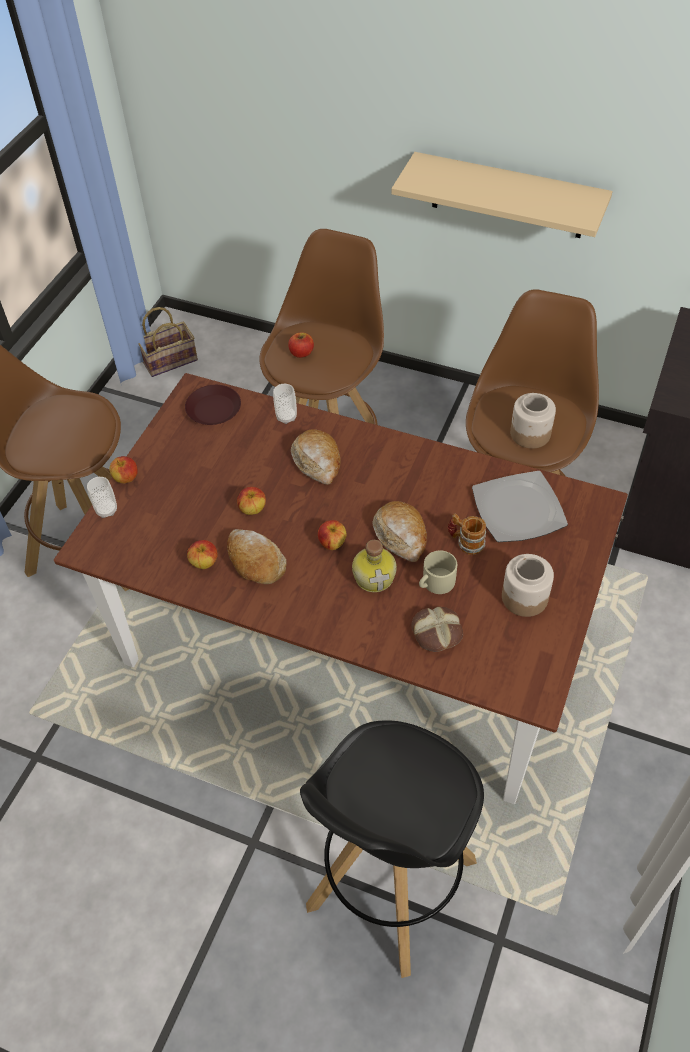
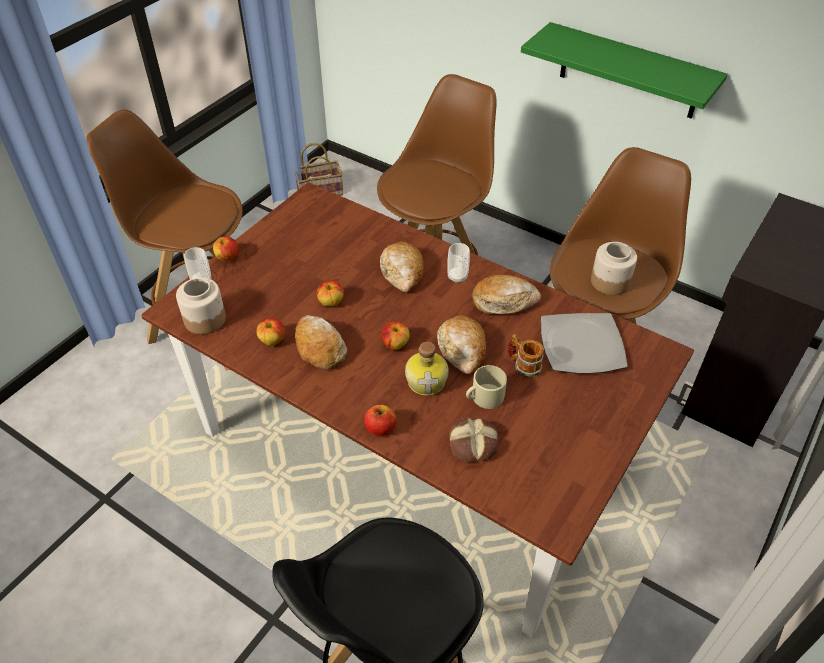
camera: 10 degrees right, 5 degrees down
brown plate [185,385,241,425] -> none
cup [273,384,297,424] -> cup moved to [447,243,470,283]
apple [288,332,314,358] -> apple moved to [364,405,396,436]
beige shelf [391,152,612,238] -> green shelf [521,22,728,118]
jar [502,554,554,617] -> jar moved to [176,278,226,335]
none -> bread [472,275,541,314]

